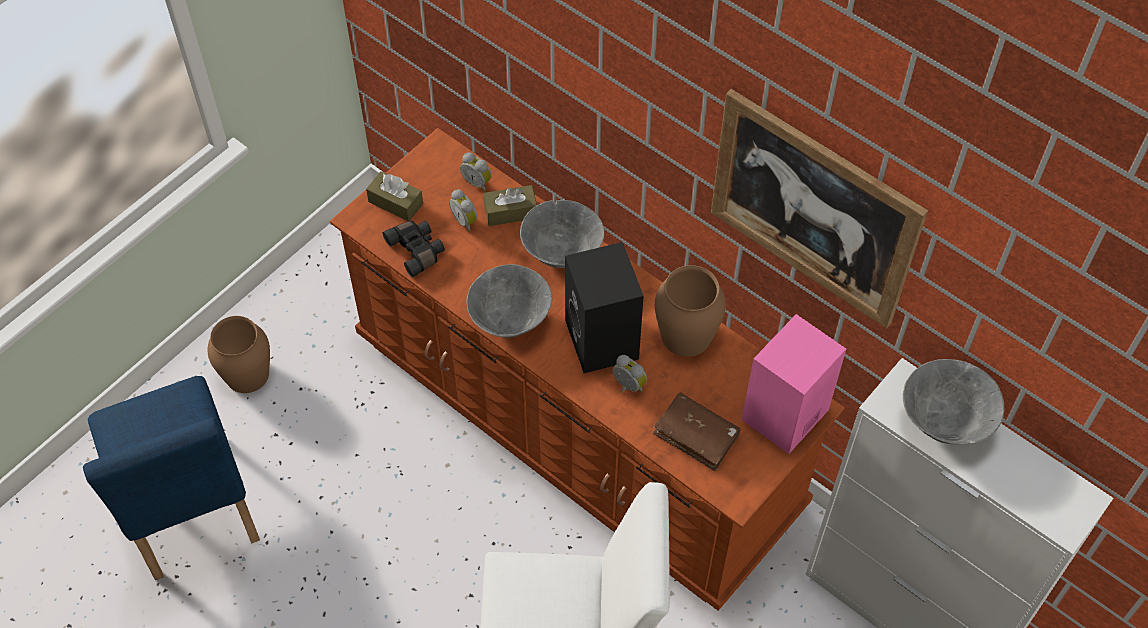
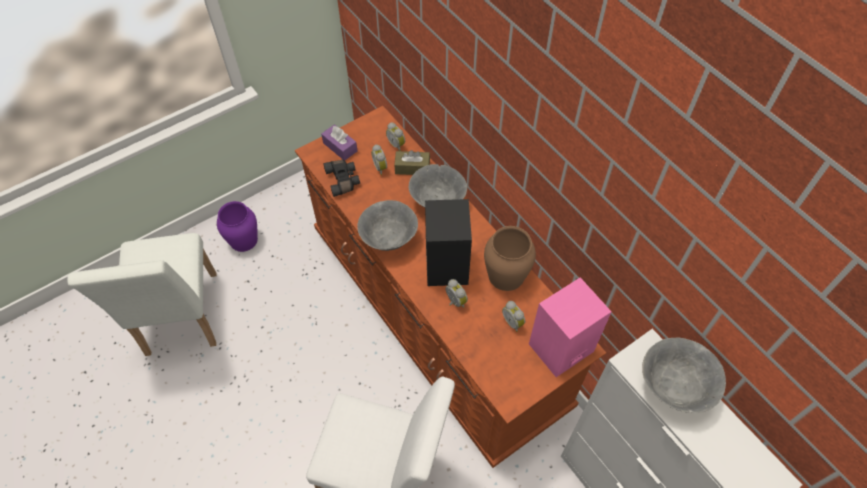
camera: 15 degrees right, 0 degrees up
blue chair [83,376,260,580] -> white chair [67,233,217,356]
brown vase [207,316,270,393] -> purple vase [217,201,258,252]
brown tissue box [366,171,423,221] -> purple tissue box [321,124,357,160]
brown book [653,393,741,471] -> none
picture [711,89,928,328] -> none
none -> alarm clock [502,301,525,332]

